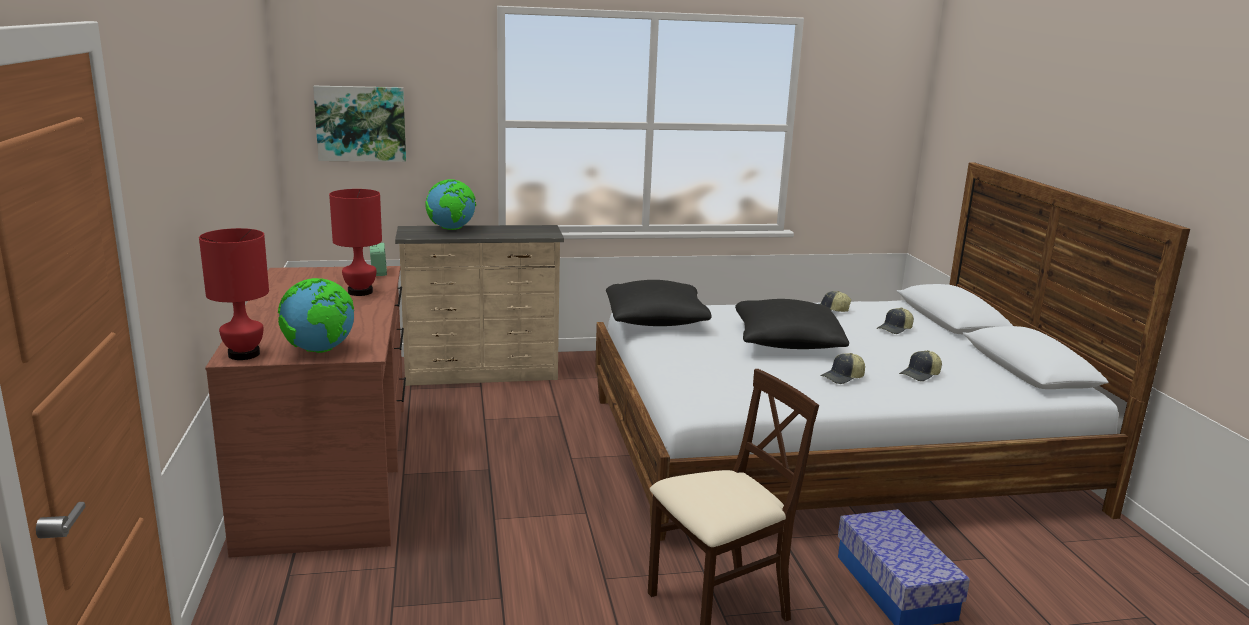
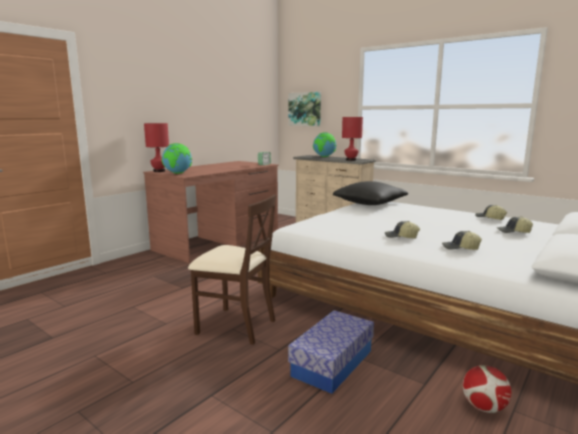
camera: 50 degrees right, 5 degrees down
red table lamp [329,189,382,296] -> red table lamp moved to [342,117,363,161]
black pillow [735,299,849,349] -> none
none -> football [463,365,511,413]

